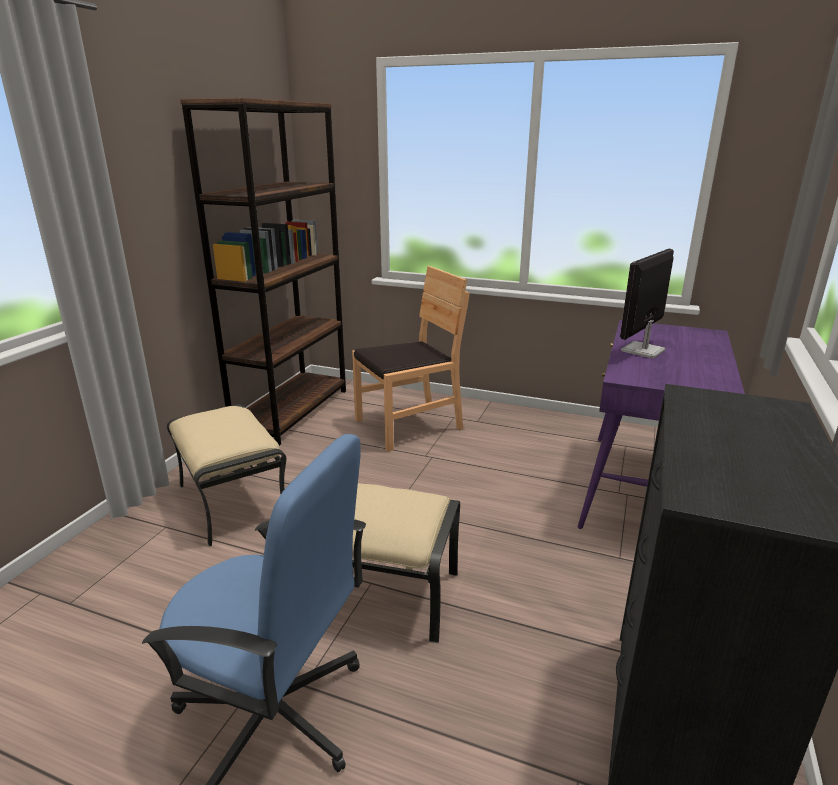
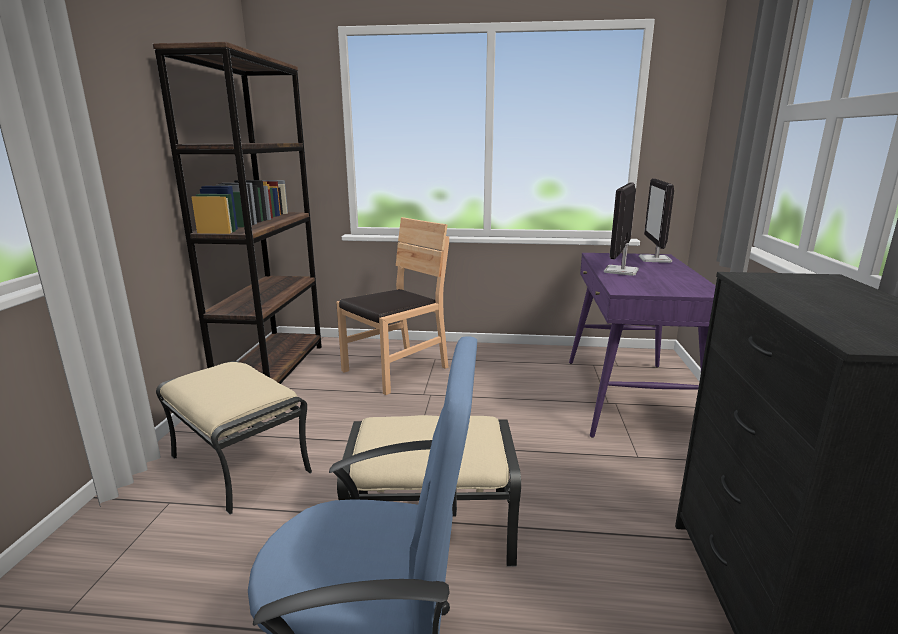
camera: 15 degrees left, 5 degrees down
none -> monitor [639,179,674,263]

